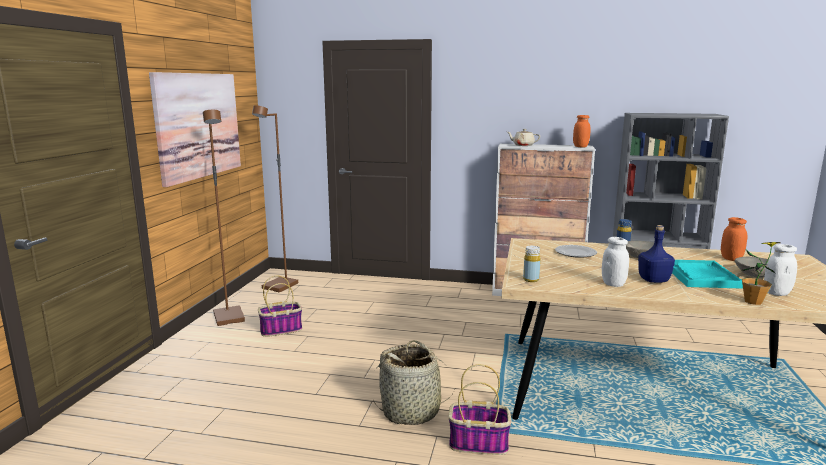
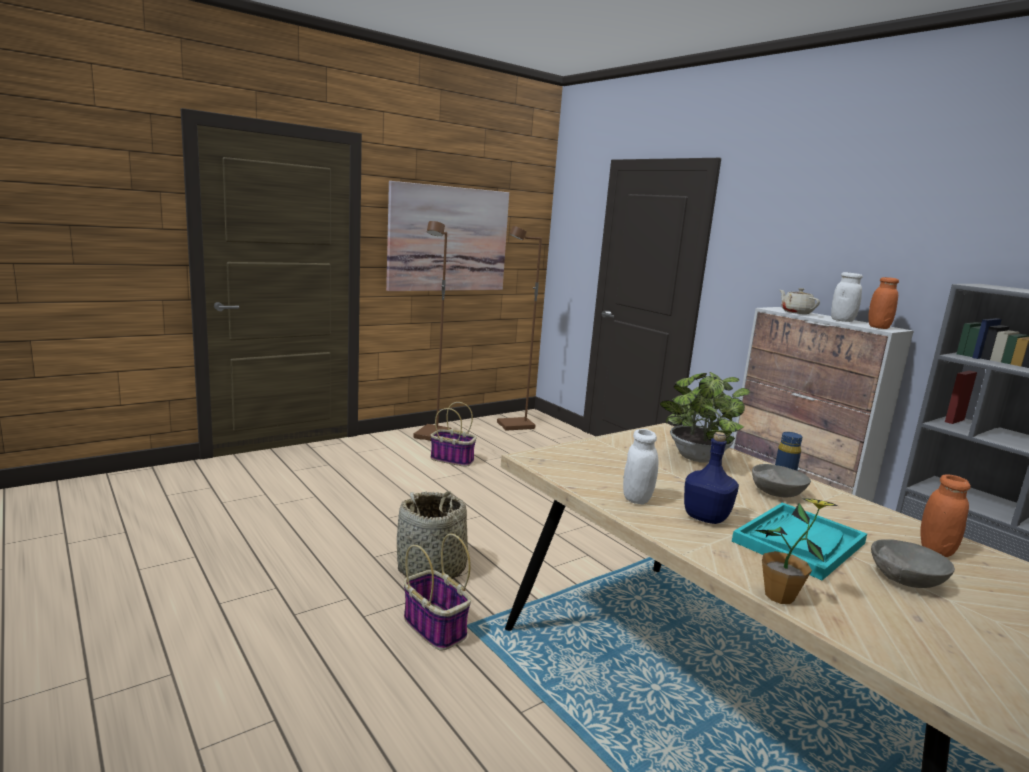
camera: 40 degrees right, 0 degrees up
yellow bottle [523,246,541,282] -> none
plate [555,245,597,258] -> potted plant [660,372,750,462]
white jar [764,244,797,296] -> white jar moved to [831,272,863,322]

